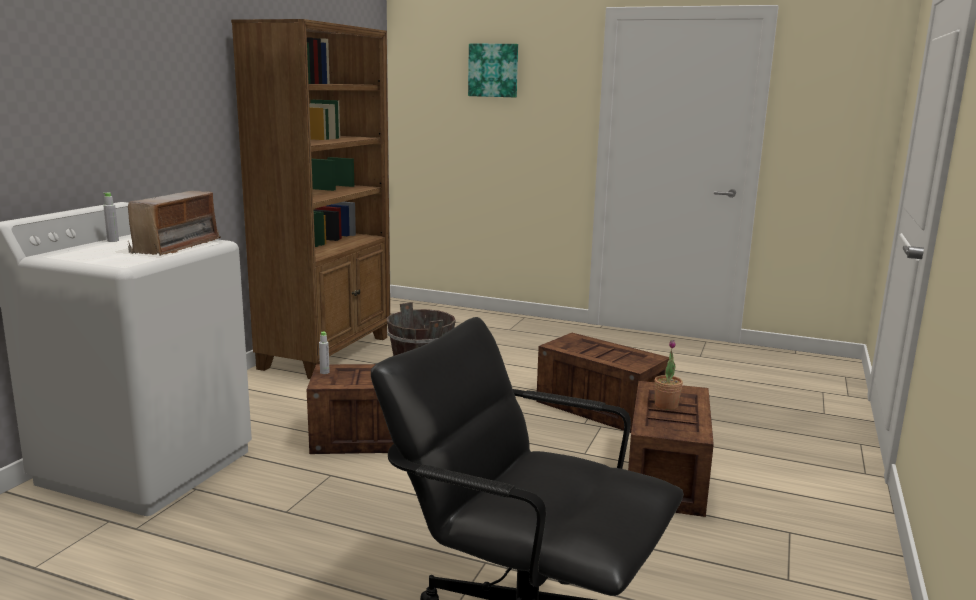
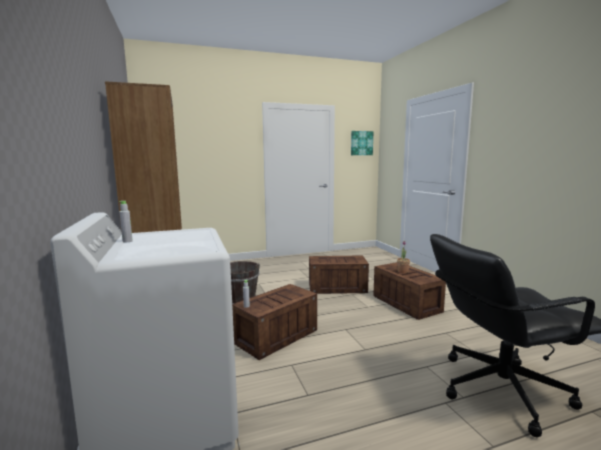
camera: 40 degrees left, 5 degrees down
radio [128,191,221,256] -> none
picture [468,44,518,97] -> picture moved to [351,131,373,155]

